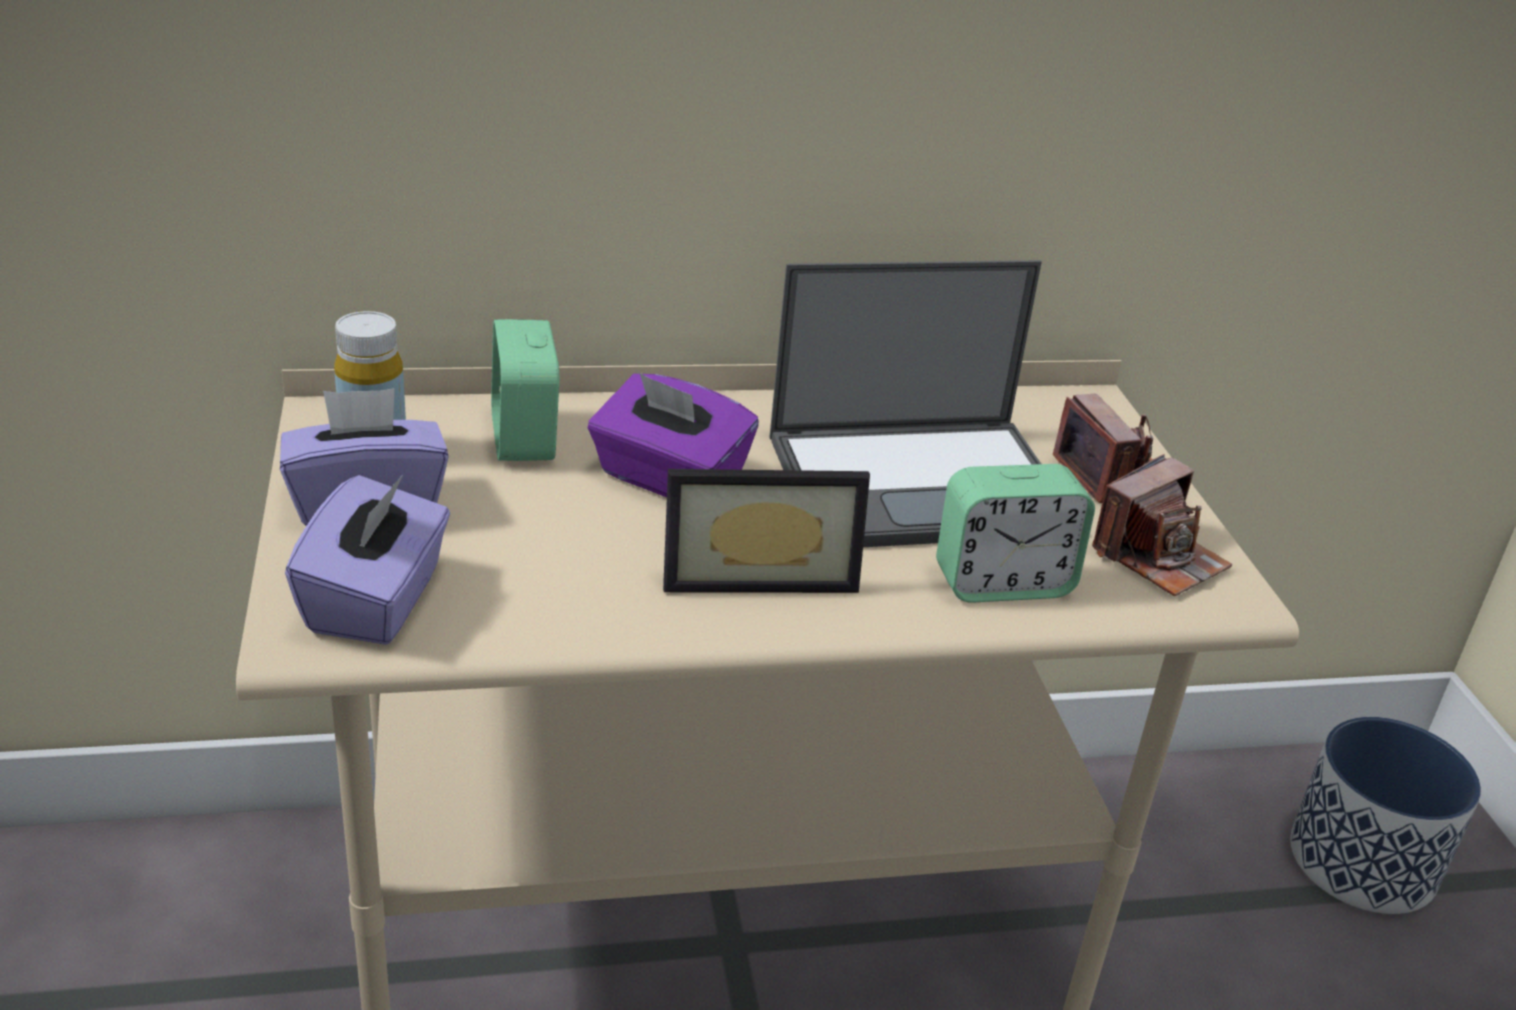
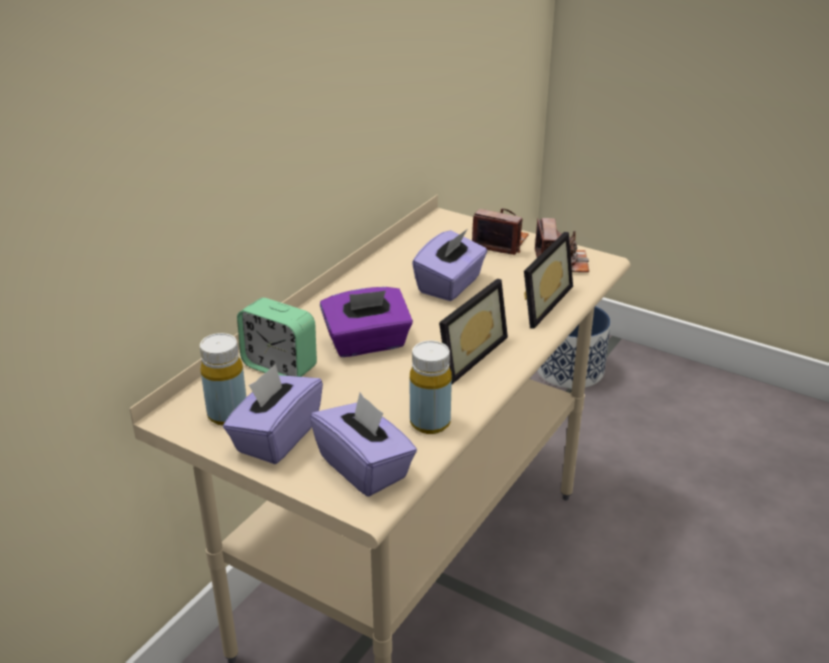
camera: 45 degrees left, 0 degrees up
laptop [769,260,1042,547] -> purple tissue box [412,230,488,301]
alarm clock [936,464,1095,603] -> picture frame [524,232,573,329]
none -> yellow bottle [410,341,452,434]

